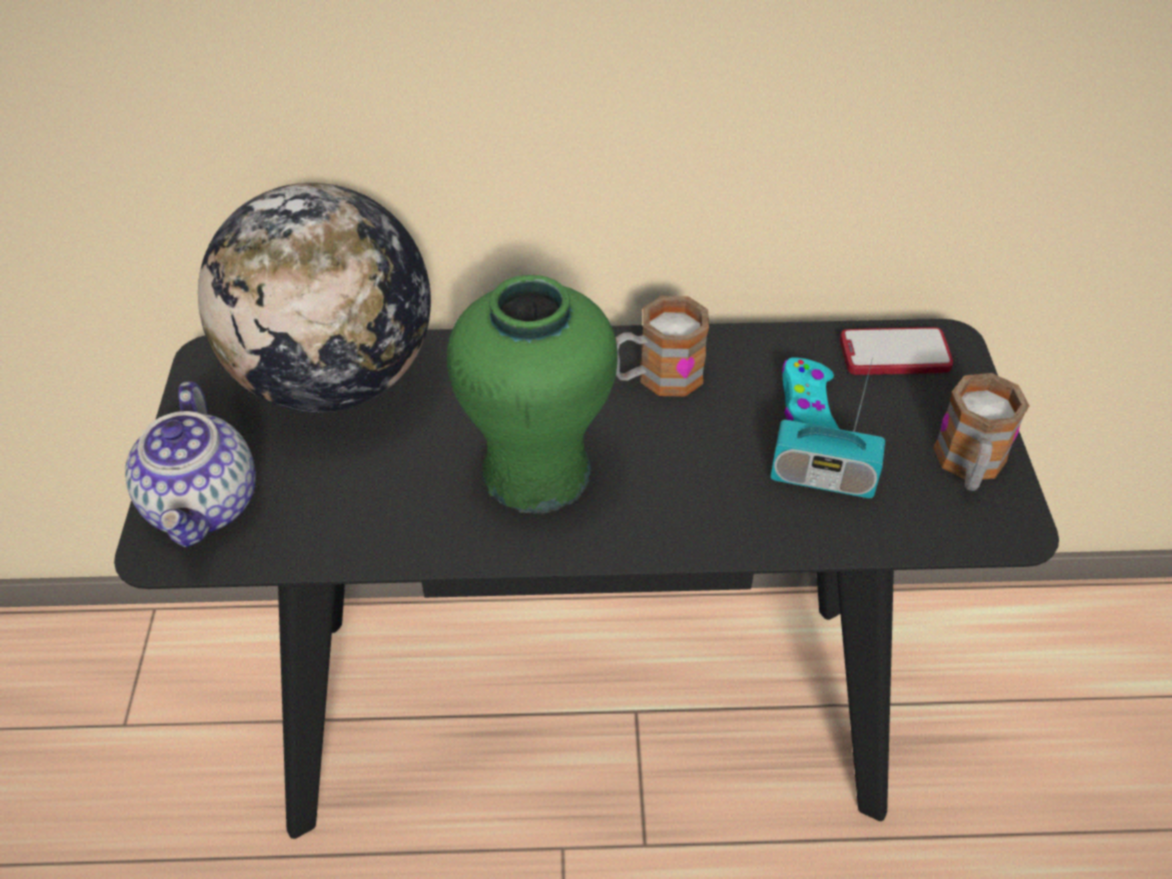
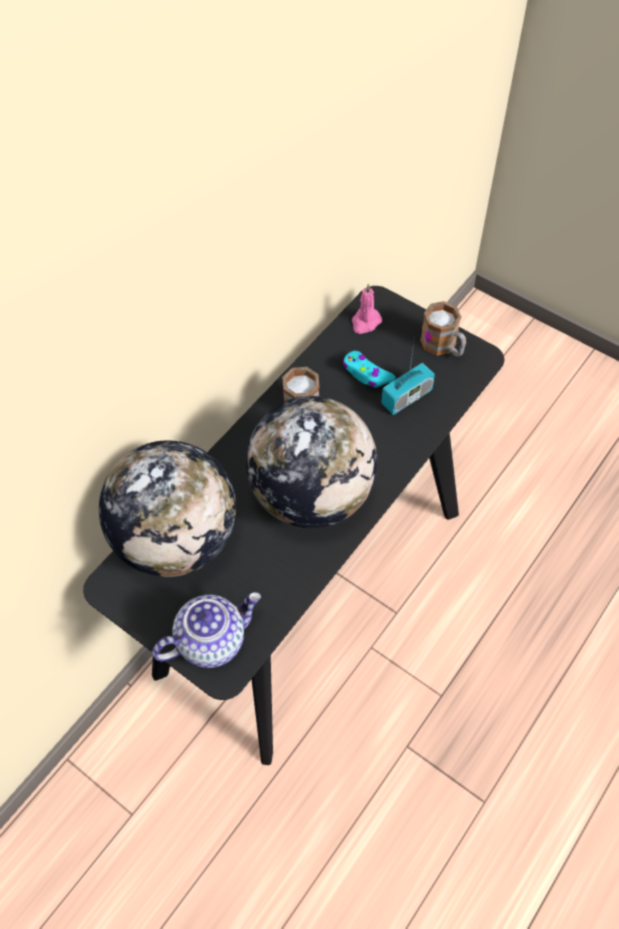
camera: 50 degrees left, 10 degrees up
teapot [125,381,256,547] -> teapot turned 60 degrees counterclockwise [152,592,261,668]
green vase [447,275,618,514] -> globe [246,396,378,528]
phone [840,327,953,375] -> pink candle [352,283,382,334]

